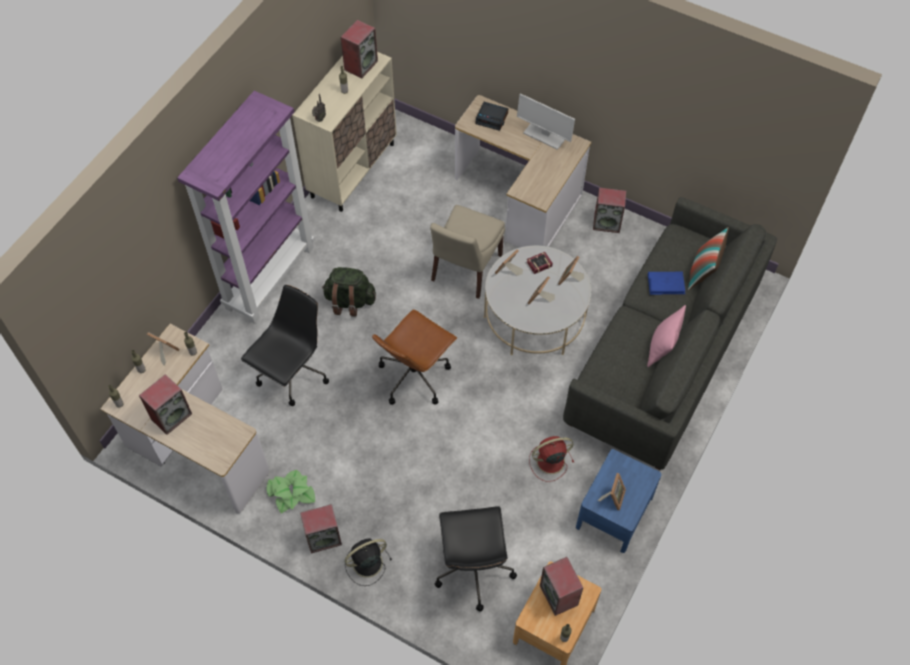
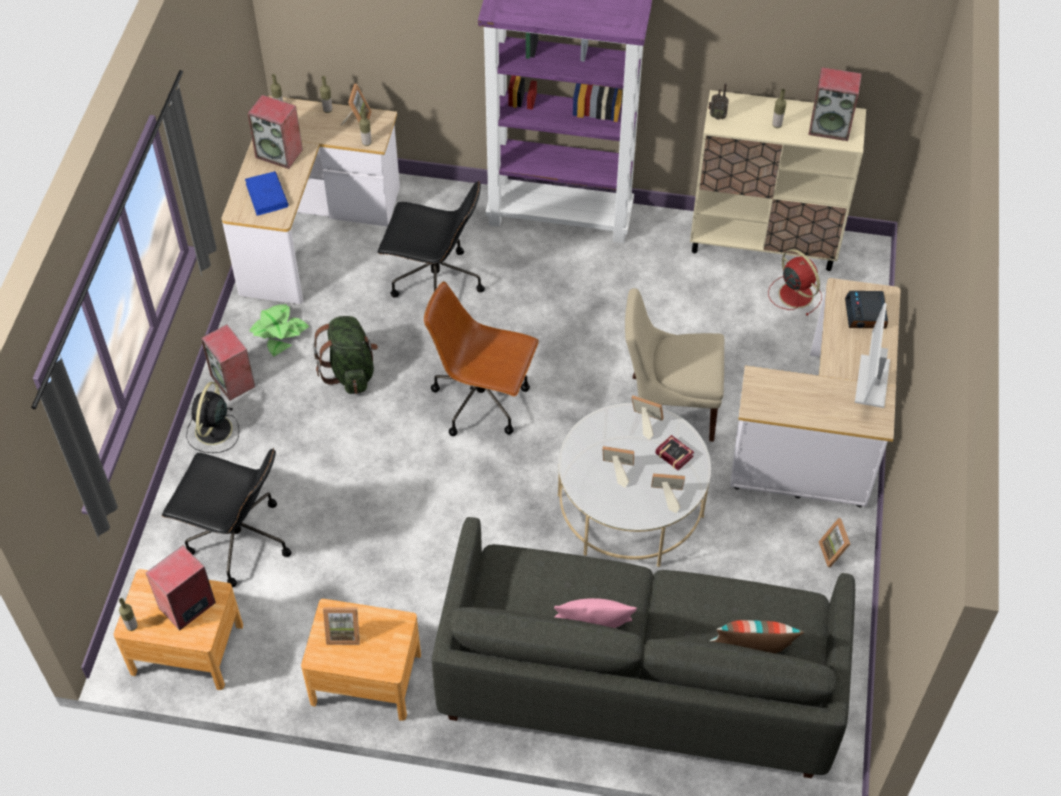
camera: 70 degrees right, 5 degrees down
green backpack [322,267,376,316] -> green backpack moved to [313,316,378,394]
black fan [345,538,392,586] -> black fan turned 120 degrees counterclockwise [186,382,239,453]
black office chair [435,506,517,611] -> black office chair turned 135 degrees counterclockwise [162,448,292,587]
red fan [529,436,574,482] -> red fan moved to [768,249,822,316]
blue nightstand [576,449,662,553] -> brown nightstand [301,599,421,721]
speaker [593,187,626,233] -> picture frame [819,518,850,567]
blue book [648,272,685,295] -> blue book moved to [245,171,288,216]

